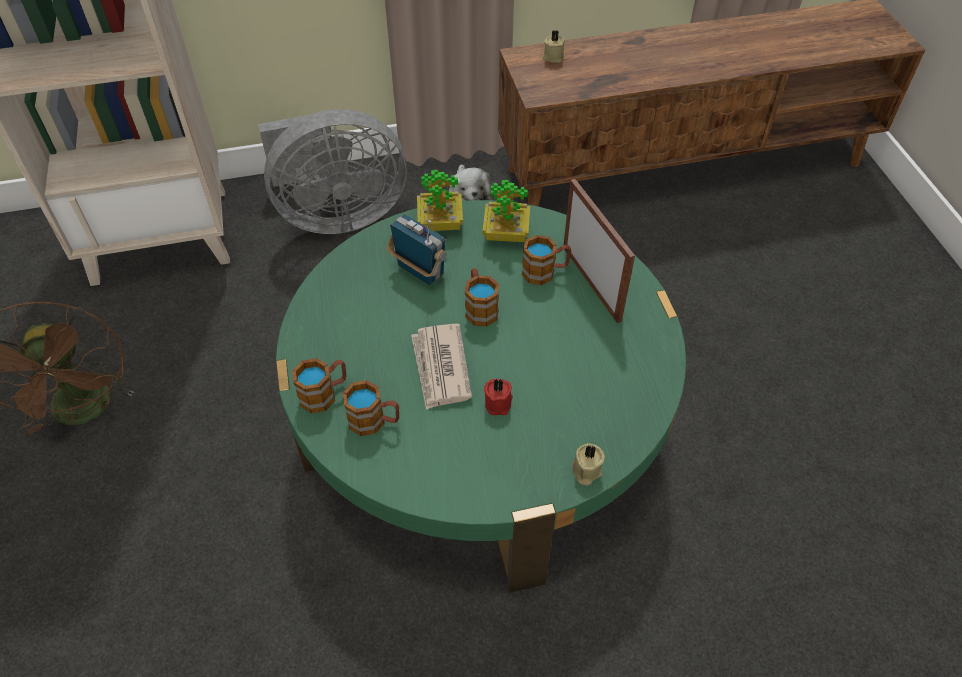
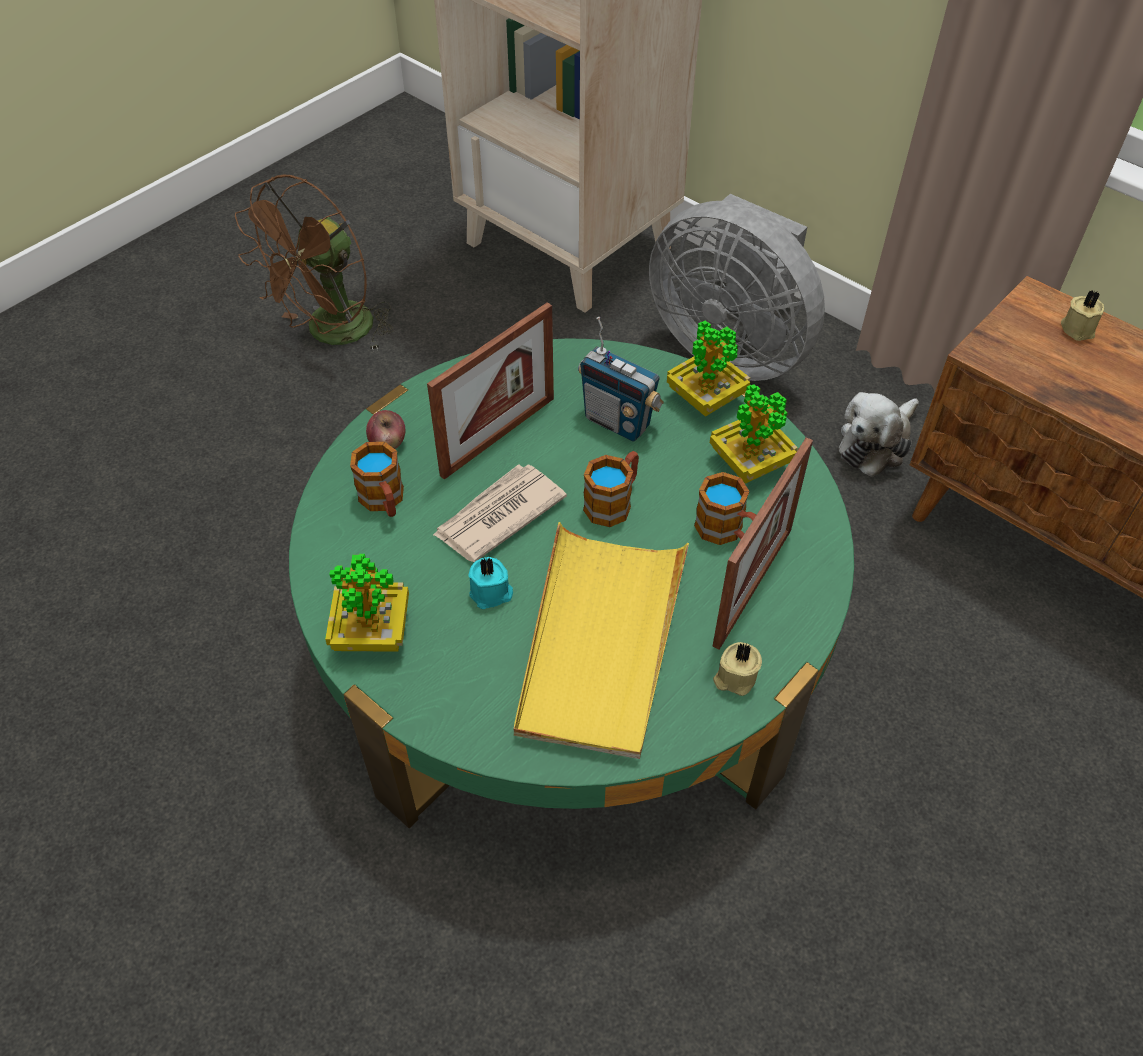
camera: 55 degrees right, 0 degrees up
mug [292,358,346,413] -> apple [366,410,405,449]
radio [387,214,446,285] -> radio turned 120 degrees clockwise [578,317,664,442]
red candle [484,378,513,415] -> turquoise candle [468,557,513,609]
beige candle [572,443,605,486] -> beige candle moved to [713,642,762,696]
none -> potted plant [325,554,409,652]
none -> picture frame [427,302,554,480]
none -> yellow tray [514,522,689,759]

